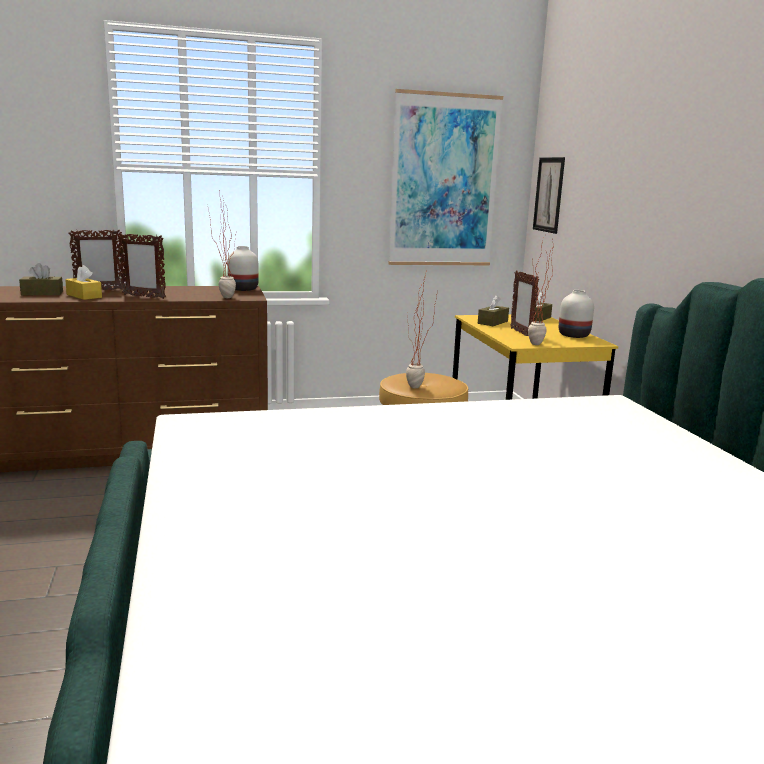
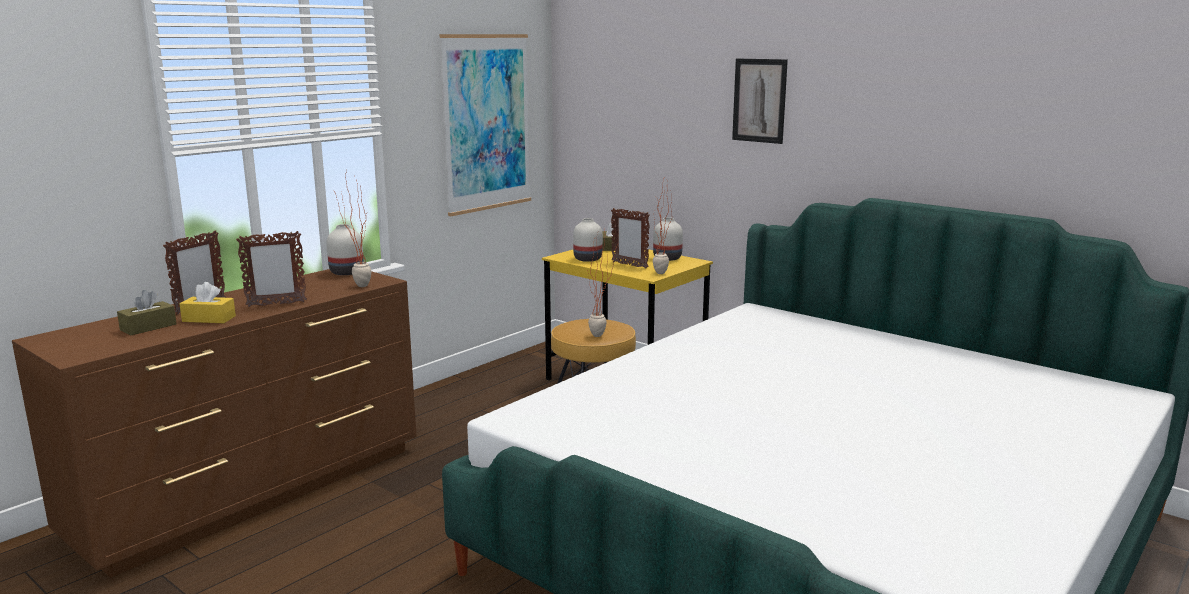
camera: 35 degrees left, 0 degrees up
brown tissue box [478,295,509,326] -> white vase [573,218,603,262]
picture [533,157,565,234] -> picture moved to [732,59,788,144]

